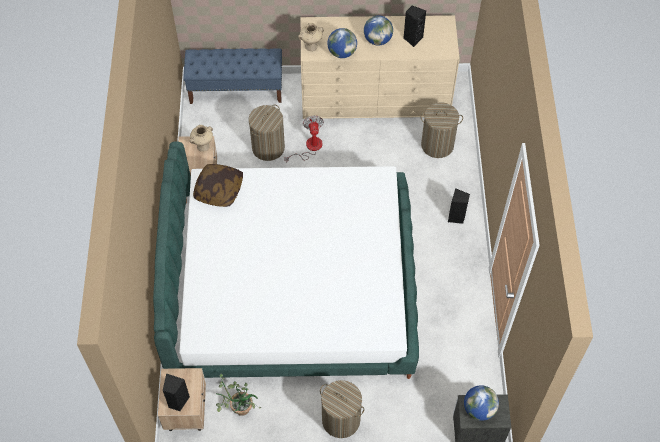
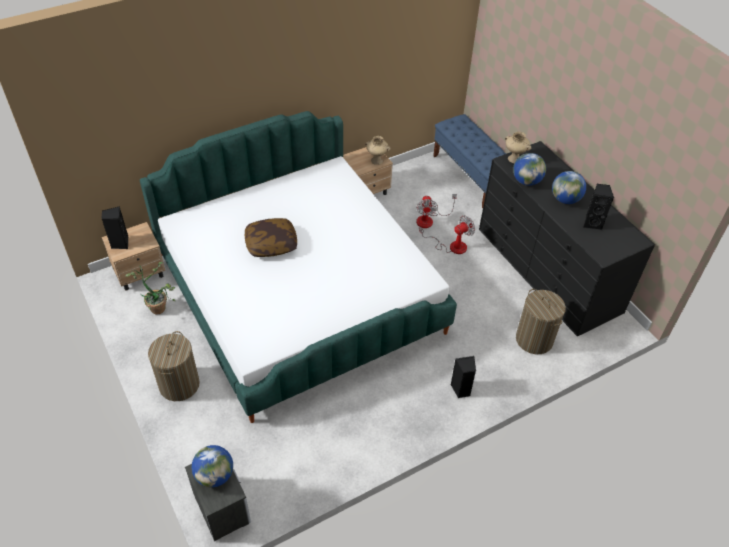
camera: 60 degrees right, 10 degrees down
pillow [193,164,243,207] -> pillow moved to [245,218,297,257]
laundry basket [249,105,285,161] -> fan [416,194,457,228]
beige dresser [301,15,460,119] -> black dresser [479,141,655,337]

